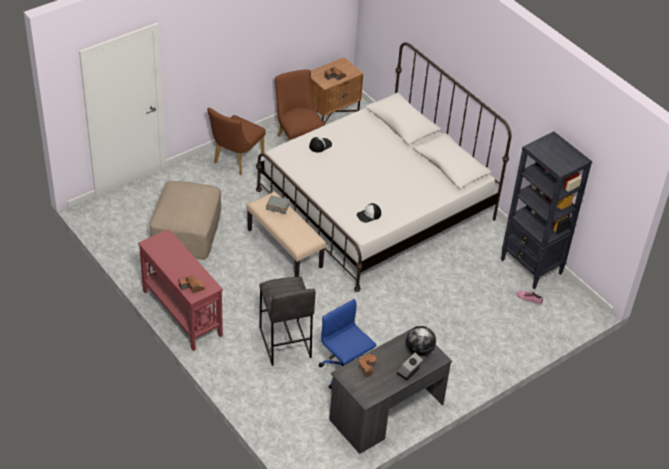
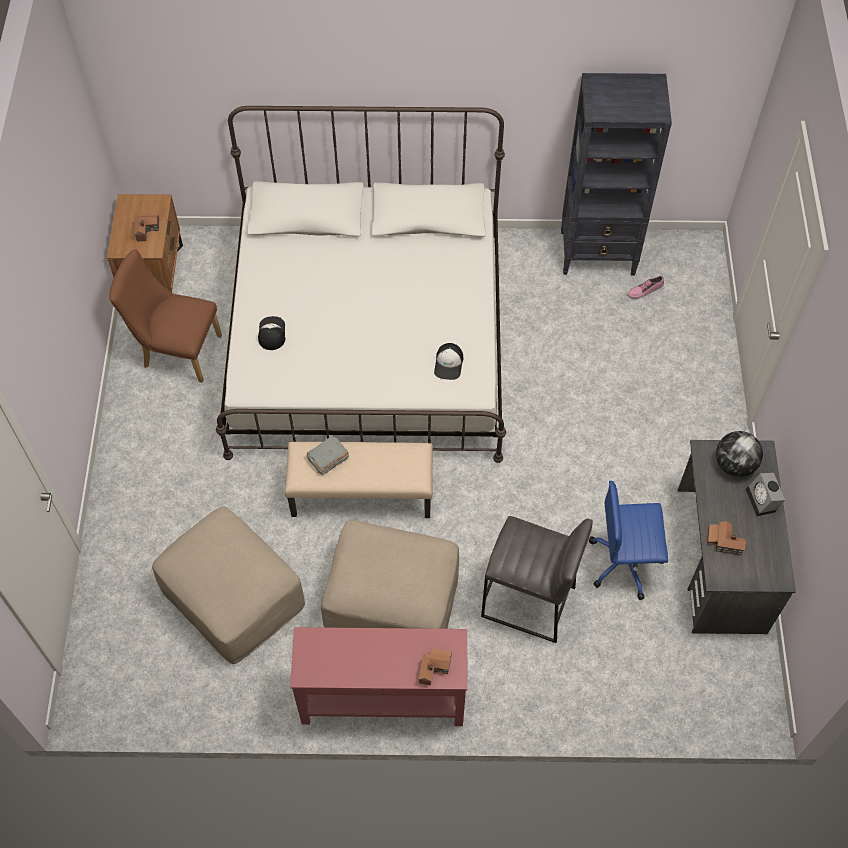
camera: 50 degrees left, 15 degrees up
brown chair [207,108,266,175] -> none
none -> beige ottoman [321,520,459,629]

